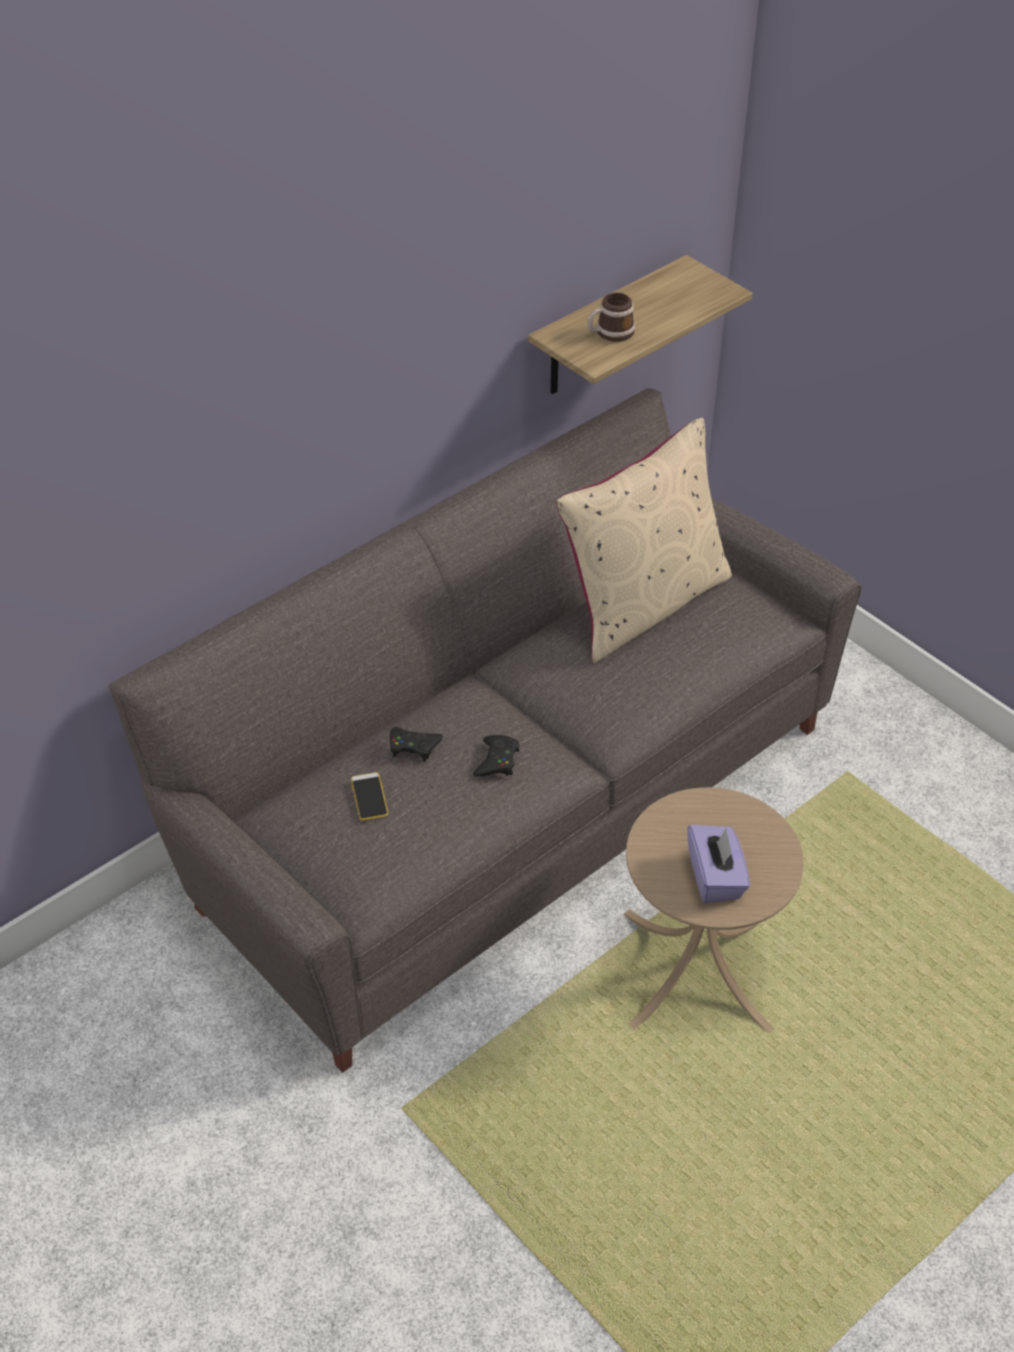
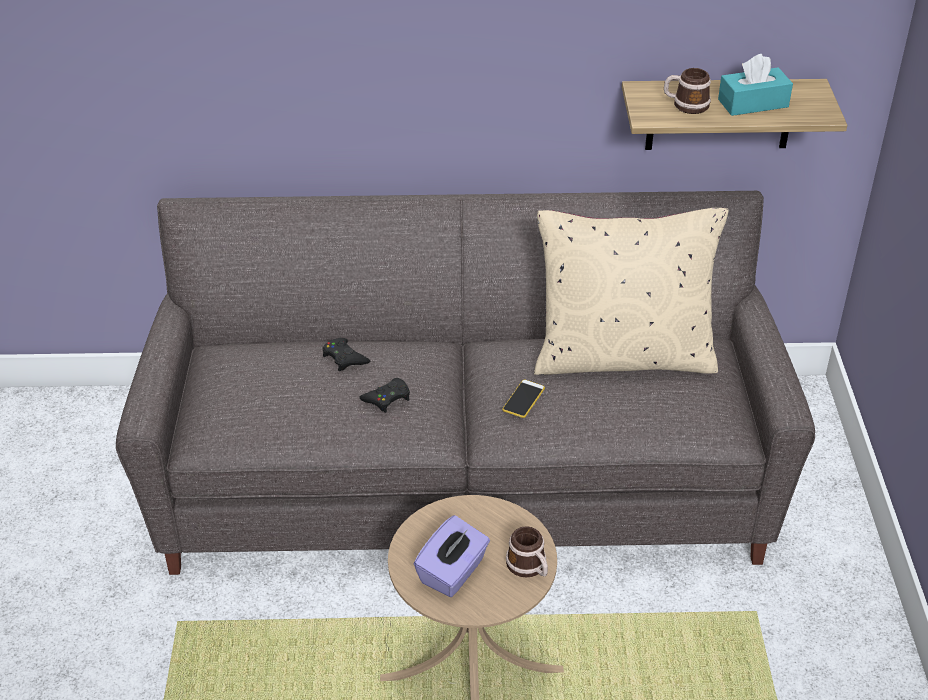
camera: 40 degrees right, 5 degrees down
phone [351,772,388,821] -> phone moved to [502,379,545,418]
none -> mug [506,526,548,578]
none -> turquoise tissue box [718,54,793,116]

